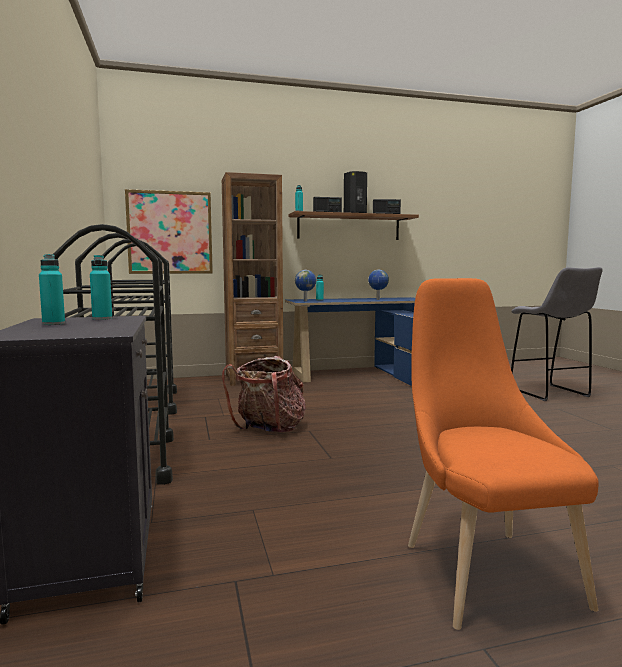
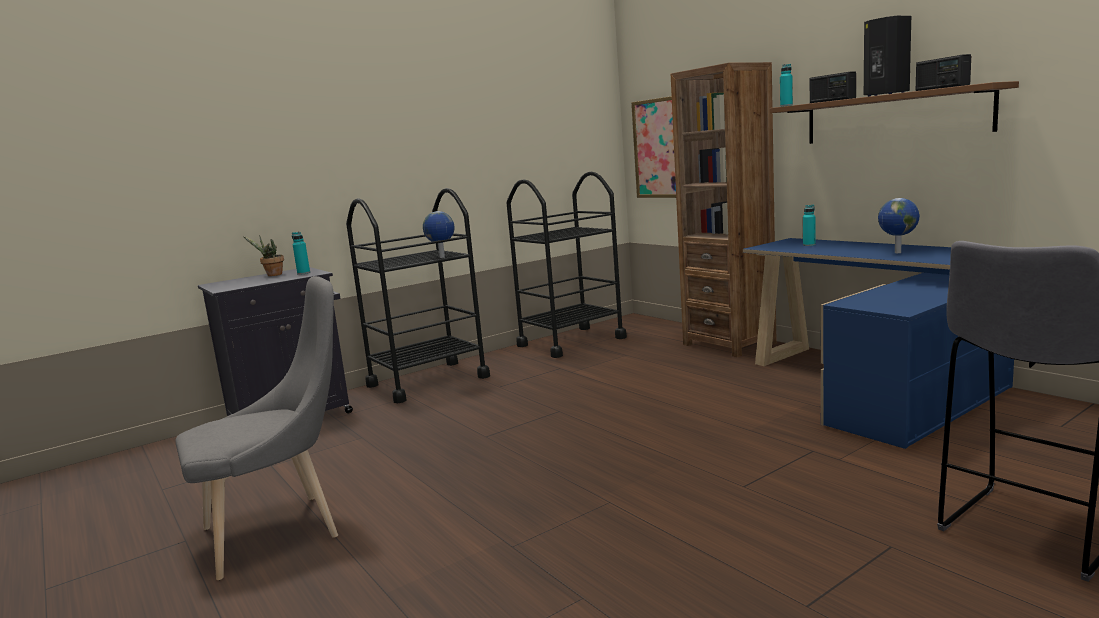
camera: 70 degrees right, 5 degrees up
turquoise bottle [39,254,65,325] -> potted plant [243,235,284,276]
backpack [222,356,306,432] -> none
globe [295,270,316,301] -> globe moved to [423,211,455,258]
orange chair [408,278,599,630] -> grey chair [176,276,338,580]

